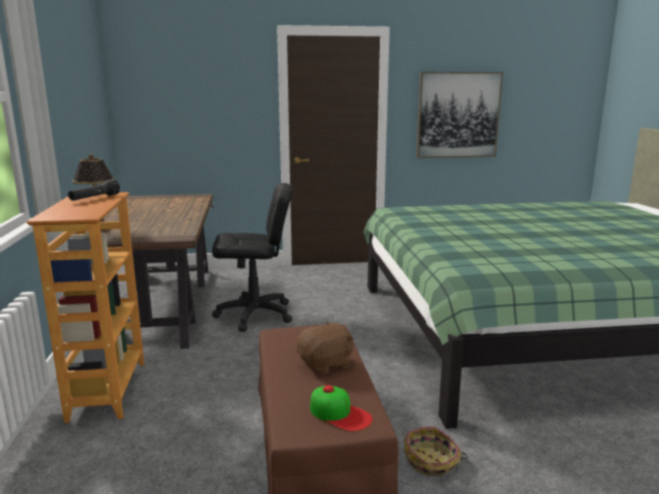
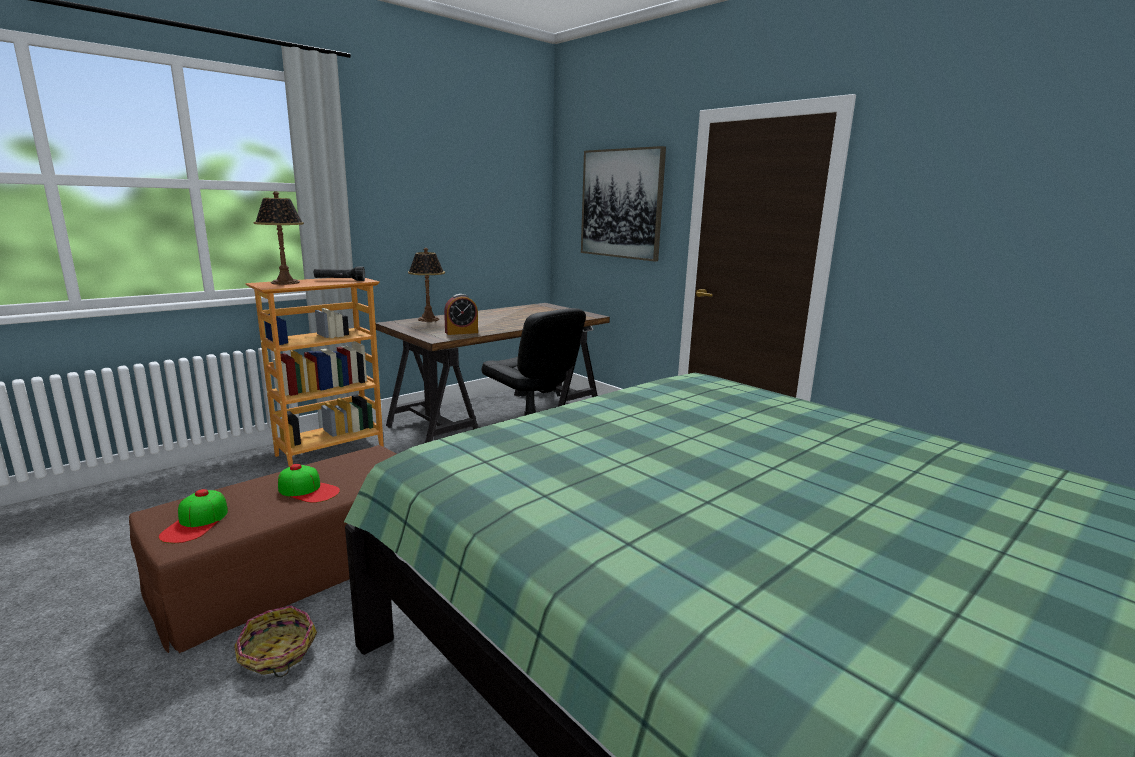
camera: 55 degrees right, 0 degrees up
brown plush toy [297,321,354,375] -> cap [278,464,340,503]
picture [416,72,503,158] -> picture moved to [581,146,666,262]
none -> table lamp [254,191,304,285]
none -> alarm clock [444,294,478,335]

